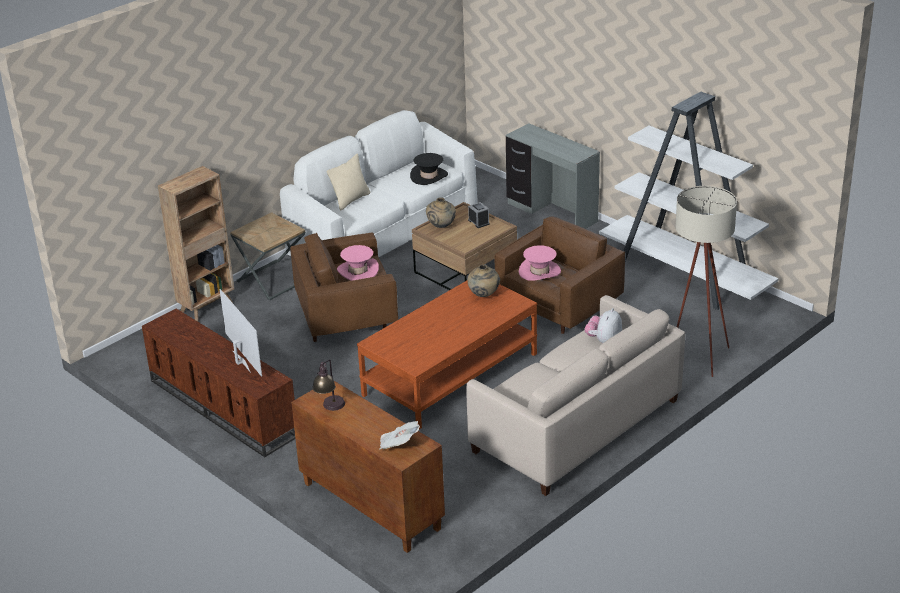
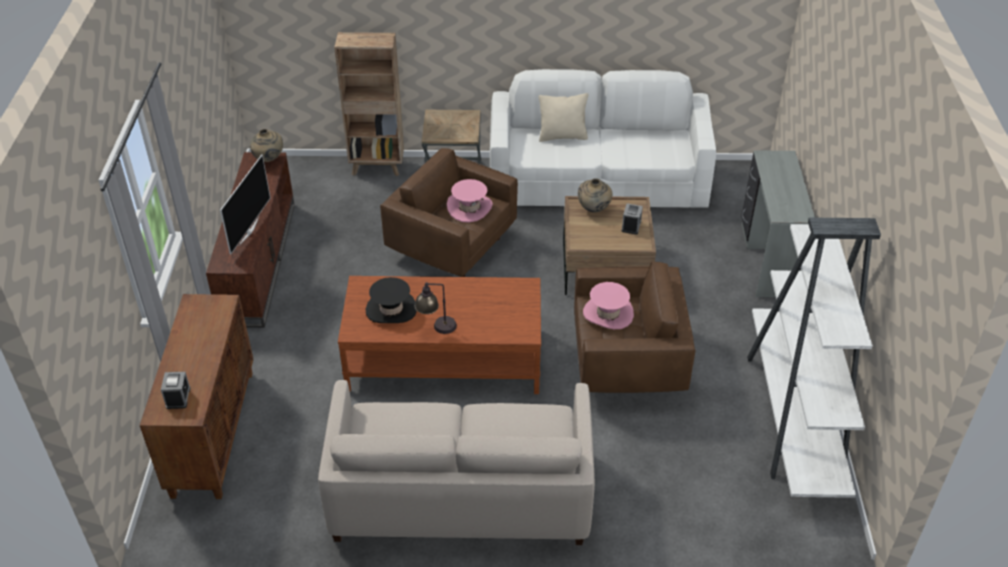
camera: 45 degrees right, 10 degrees up
table lamp [313,360,345,411] -> table lamp moved to [415,282,457,334]
newspaper [379,421,420,450] -> alarm clock [161,372,190,409]
black hat [410,153,448,185] -> black hat moved to [366,277,417,323]
beige vase [467,264,500,297] -> beige vase moved to [250,129,283,162]
plush toy [584,308,622,343] -> none
beige floor lamp [675,186,737,377] -> none

